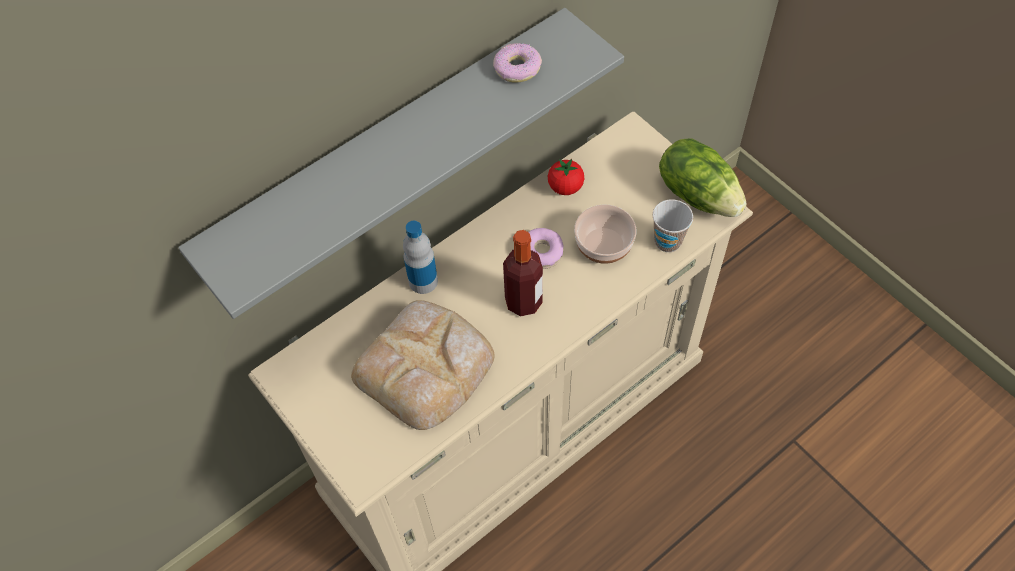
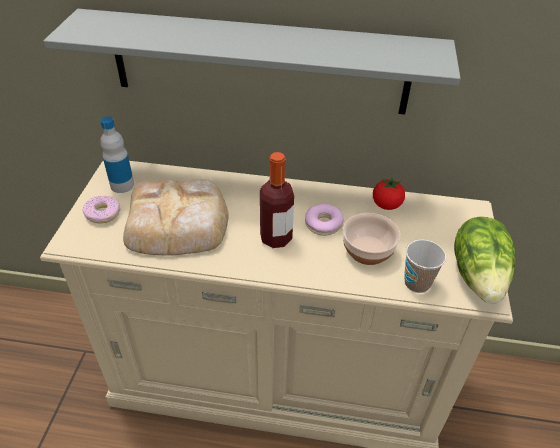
camera: 45 degrees right, 15 degrees down
bottle [403,221,438,294] -> bottle moved to [100,116,134,193]
donut [493,43,542,83] -> donut moved to [83,196,120,224]

